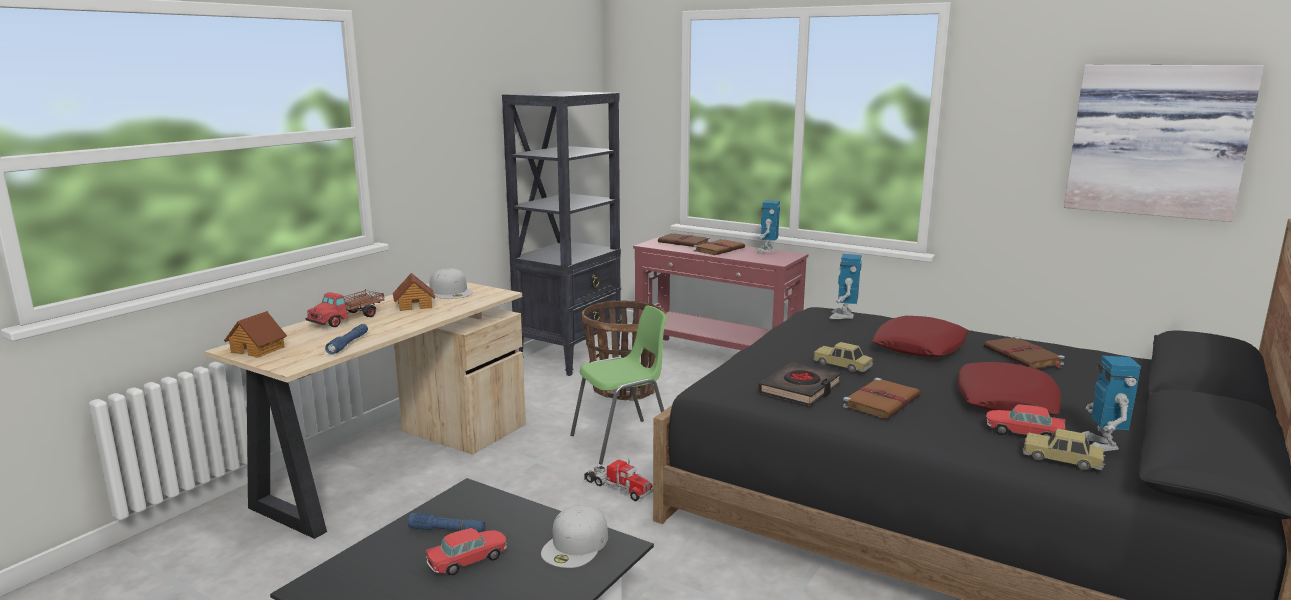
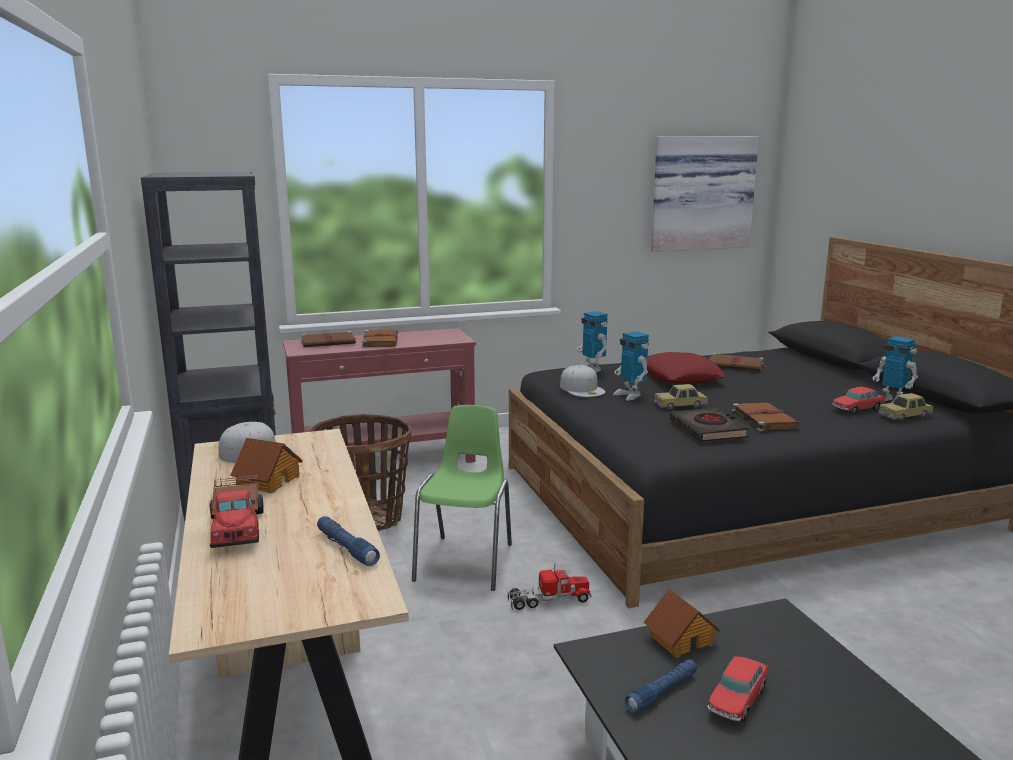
camera: 50 degrees left, 0 degrees up
toy house [224,311,287,358] -> toy house moved to [643,589,720,658]
toy car [425,528,507,576] -> toy car turned 150 degrees counterclockwise [707,654,769,722]
white cap [541,505,608,568] -> white cap moved to [560,365,605,397]
toy robot [755,200,780,253] -> toy robot moved to [613,331,649,401]
red pillow [958,362,1061,415] -> none

